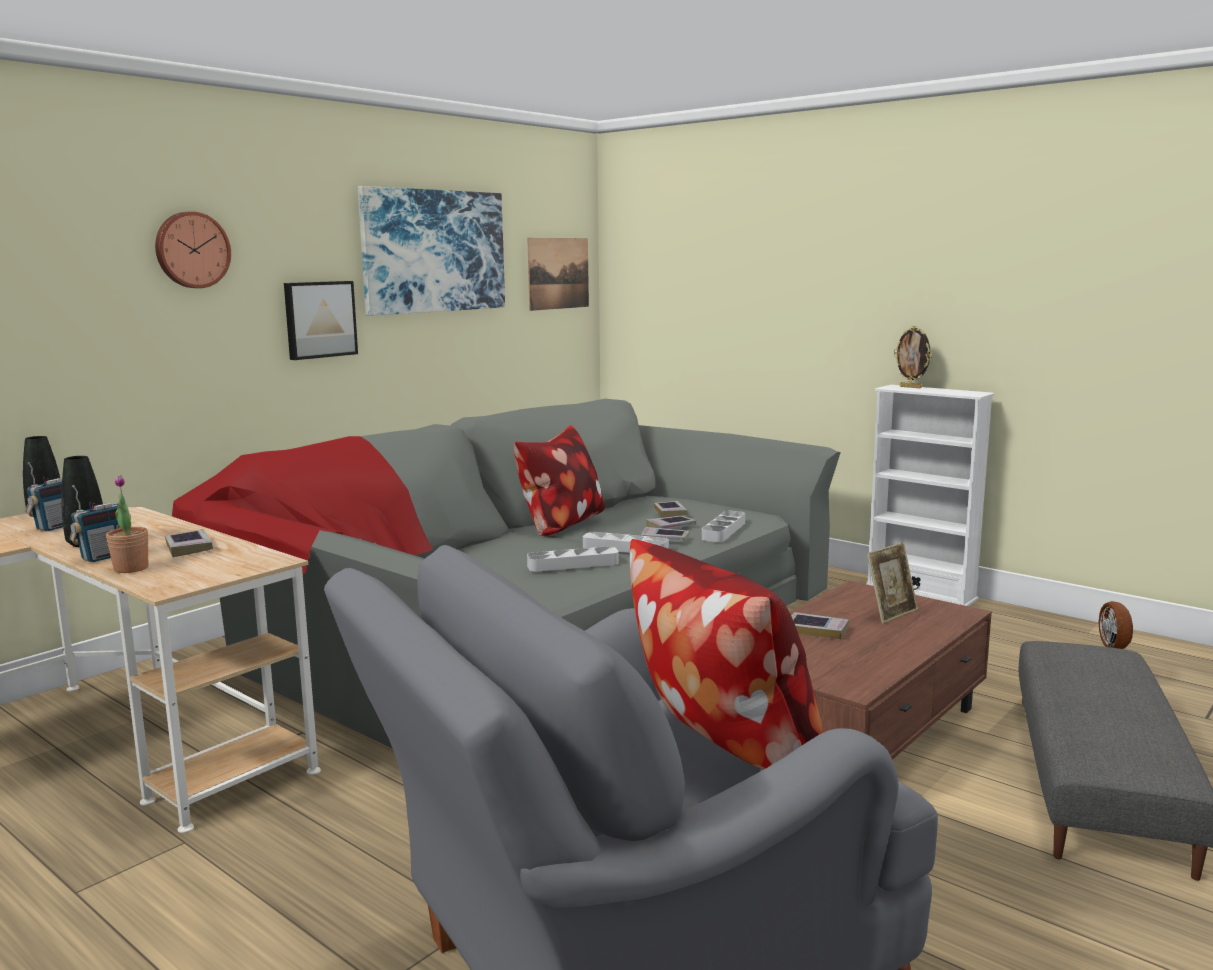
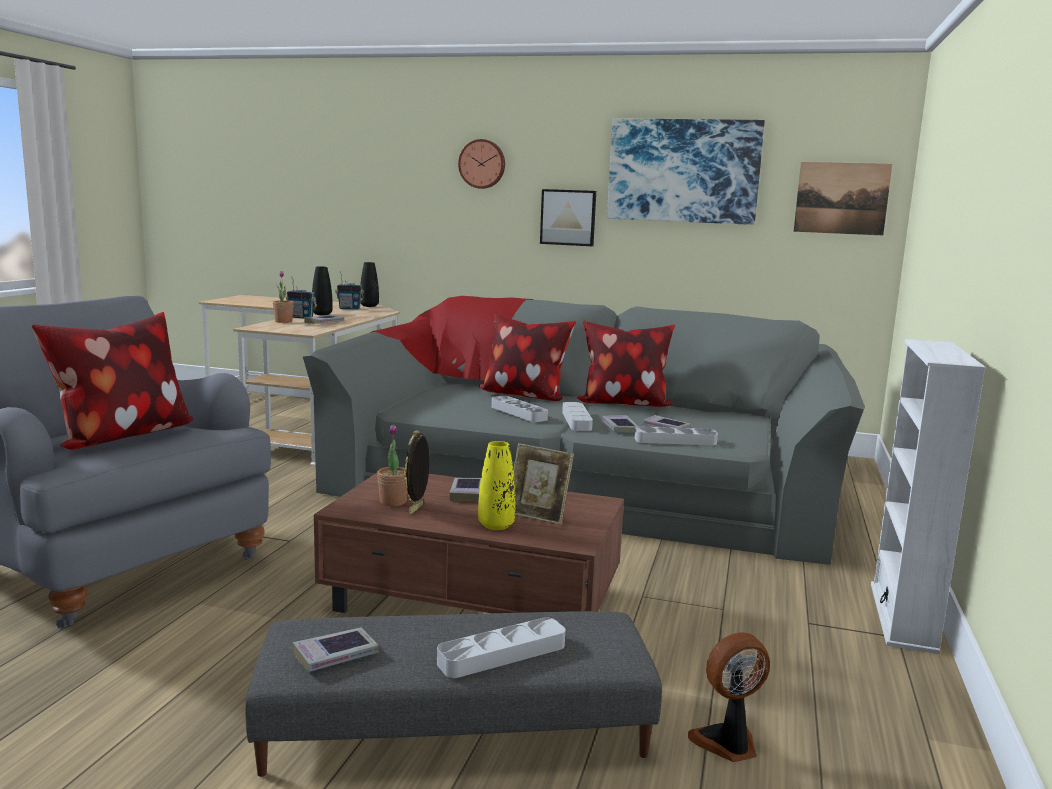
camera: 65 degrees right, 0 degrees up
book [654,501,688,518] -> book moved to [293,628,379,672]
picture frame [894,326,932,388] -> picture frame moved to [403,430,430,514]
none -> potted plant [377,425,408,506]
none -> grey tray [437,617,565,678]
none -> yellow vase [478,441,516,530]
none -> pillow [479,313,576,401]

